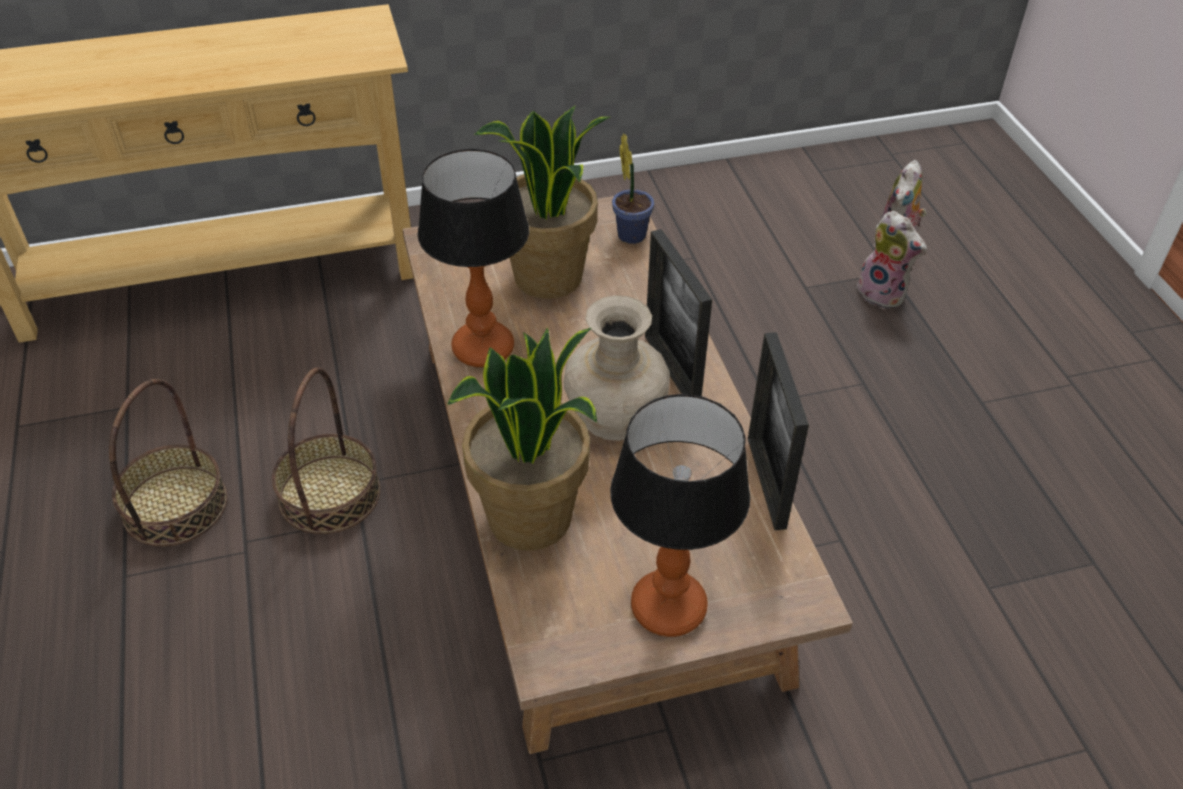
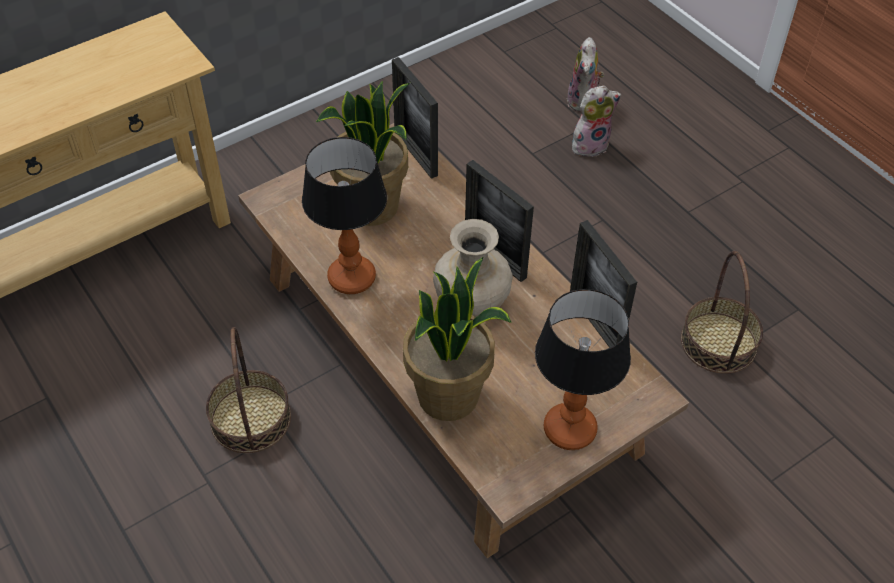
camera: 20 degrees left, 5 degrees up
basket [109,379,227,546] -> basket moved to [681,251,763,374]
potted plant [612,133,654,244] -> picture frame [392,57,438,179]
plush toy [855,211,927,310] -> plush toy turned 45 degrees counterclockwise [572,86,621,159]

